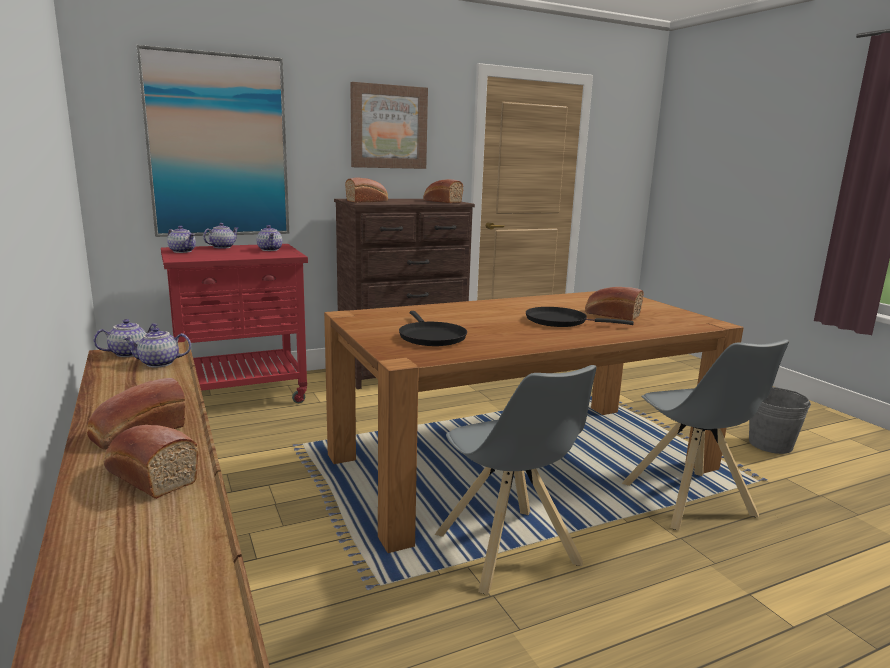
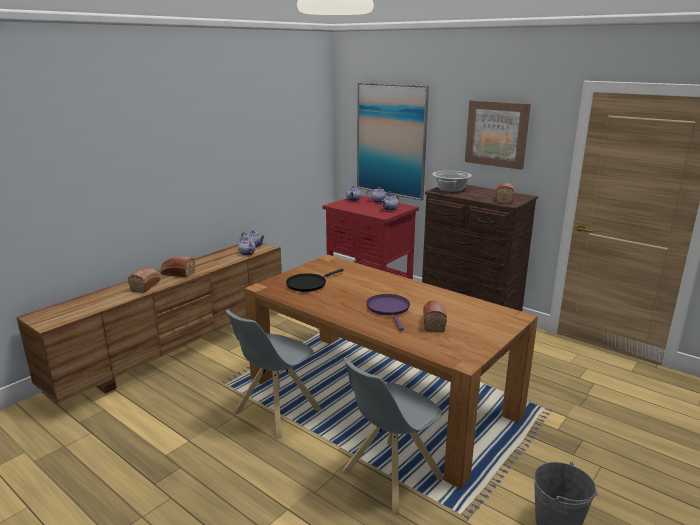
camera: 65 degrees right, 5 degrees up
bread [345,178,388,203] -> cooking pot [432,171,472,192]
black frying pan [526,307,634,327] -> purple frying pan [366,294,410,330]

